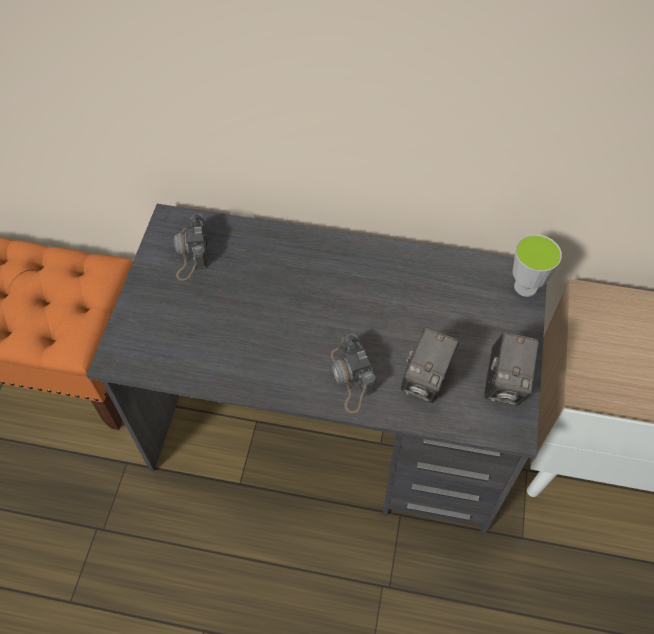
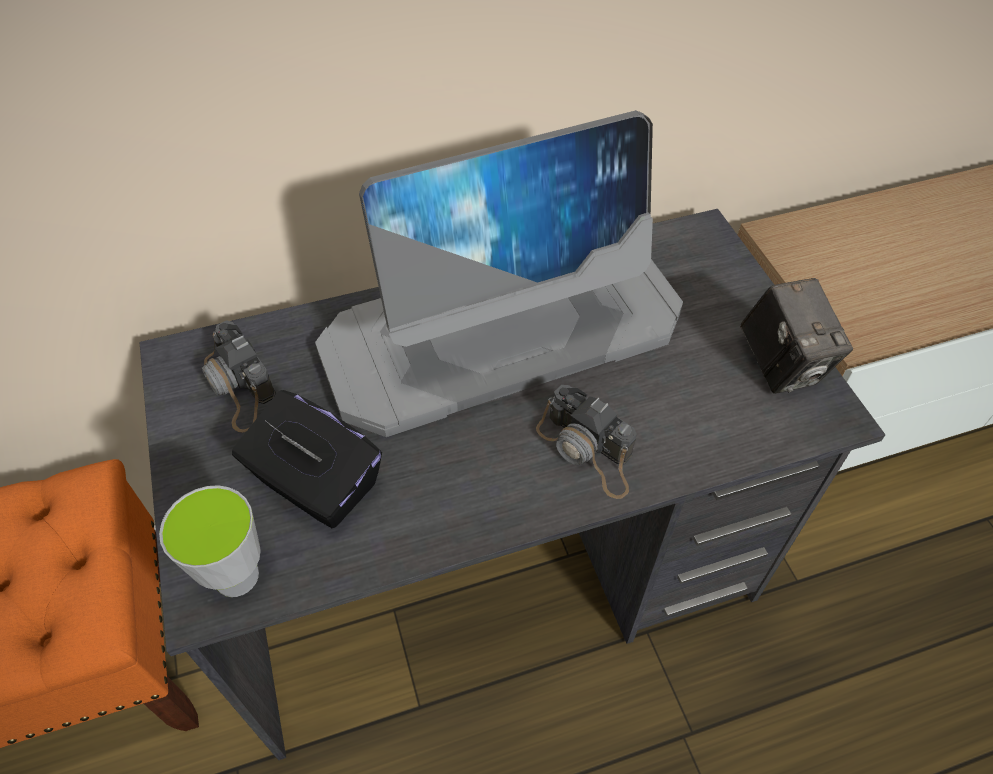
camera: 30 degrees left, 5 degrees down
camera [401,327,459,403] -> none
cup [512,234,562,297] -> cup moved to [159,485,261,597]
none -> black tissue box [232,390,382,528]
none -> monitor [315,110,683,437]

